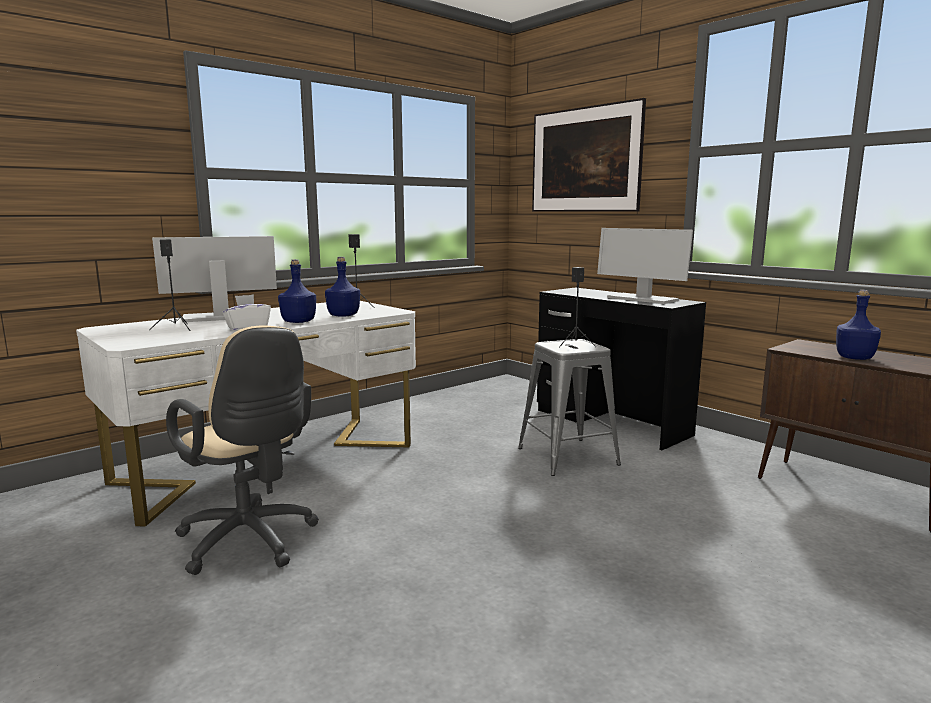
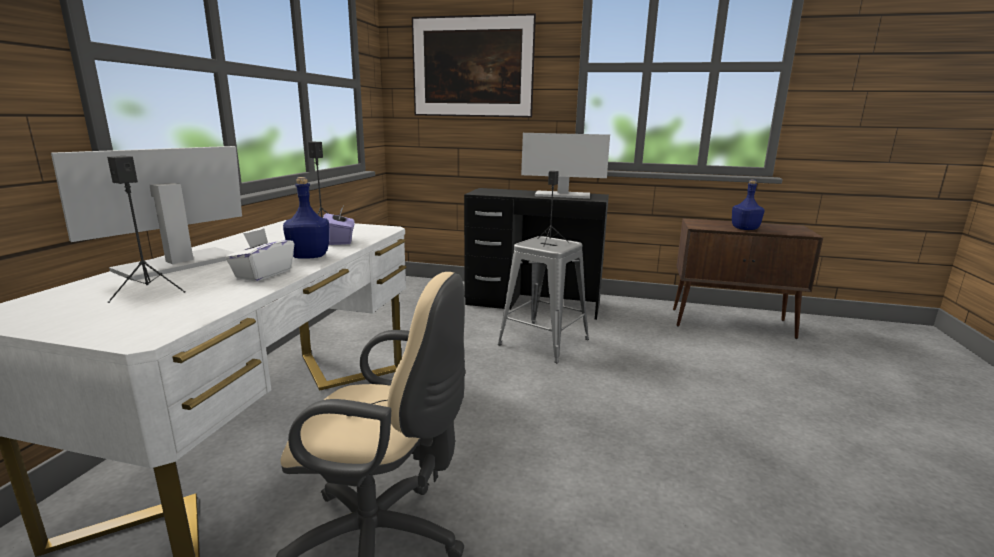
camera: 35 degrees left, 5 degrees up
blue bottle [325,257,360,317] -> purple tissue box [323,207,354,245]

